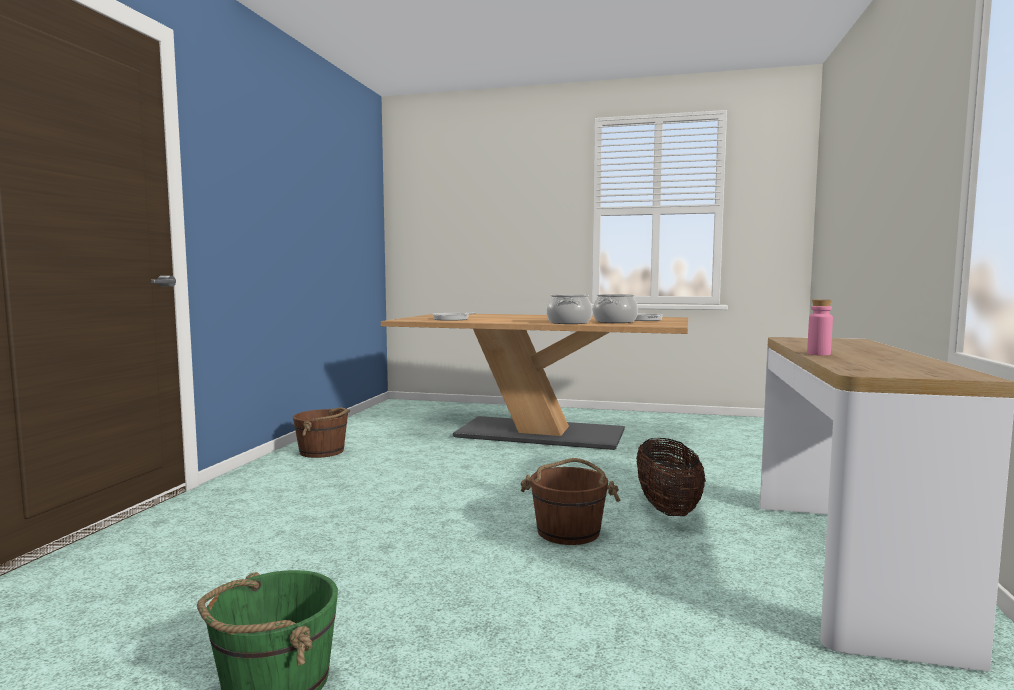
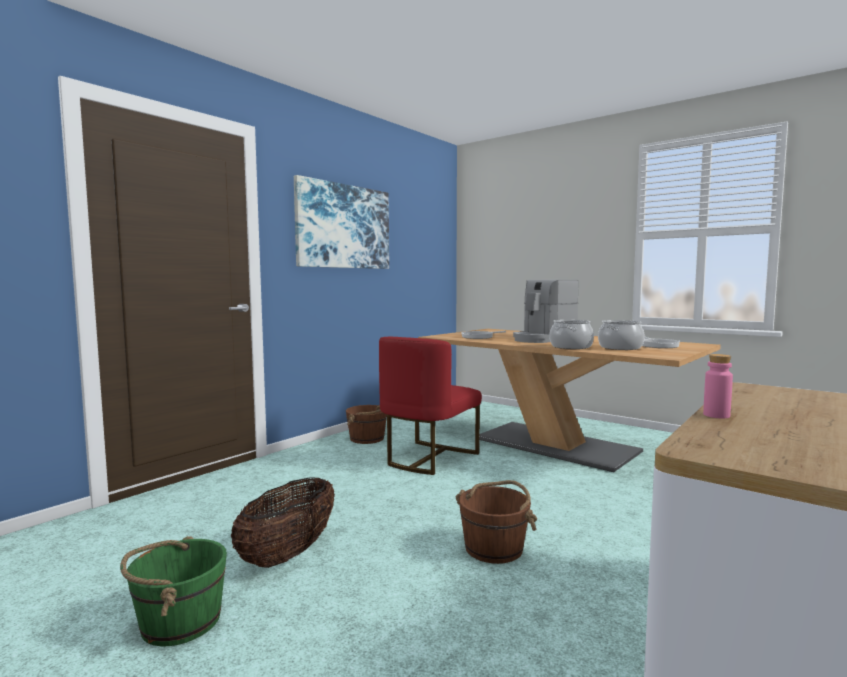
camera: 25 degrees right, 0 degrees up
basket [636,438,706,516] -> basket moved to [231,477,335,568]
none -> picture [294,175,389,269]
none -> red chair [379,337,482,475]
none -> coffee machine [513,279,579,343]

